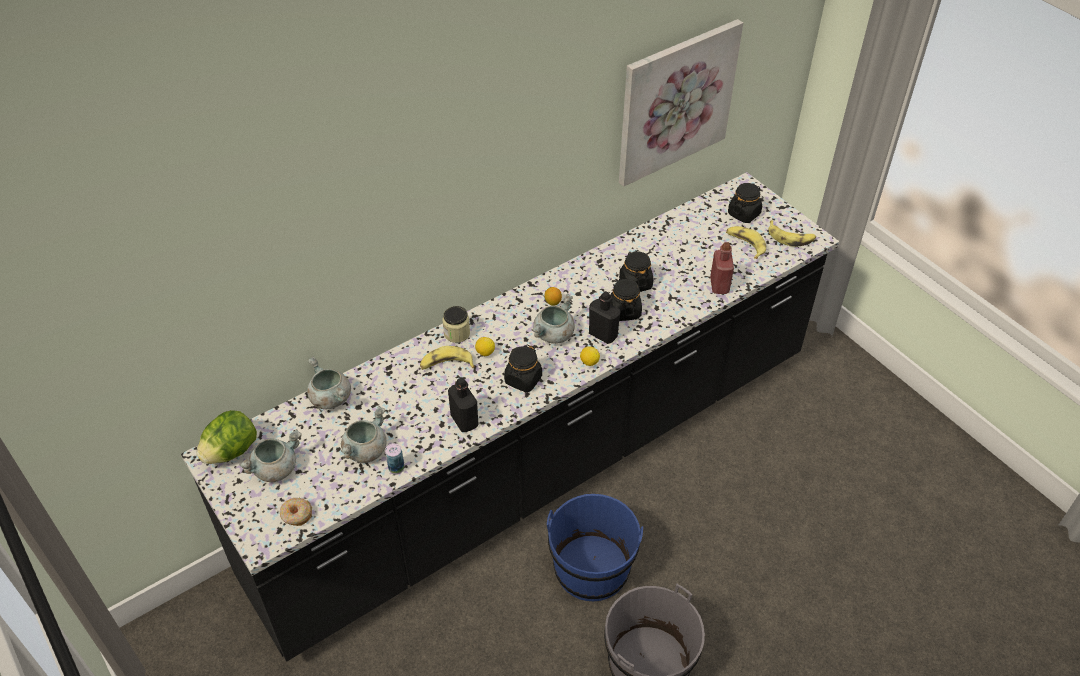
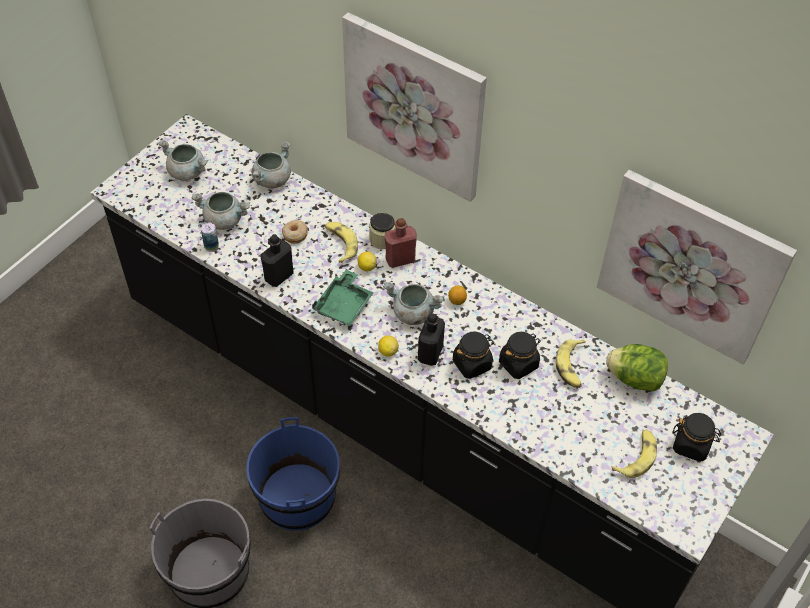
camera: 70 degrees right, 5 degrees up
lettuce [197,410,257,464] -> lettuce moved to [606,344,668,392]
donut [280,498,312,526] -> donut moved to [282,220,308,244]
black jar [504,345,542,392] -> green tray [312,270,374,326]
red bottle [710,242,734,294] -> red bottle moved to [385,218,417,268]
banana [769,220,816,246] -> banana moved to [556,340,585,388]
none -> picture [342,12,487,202]

